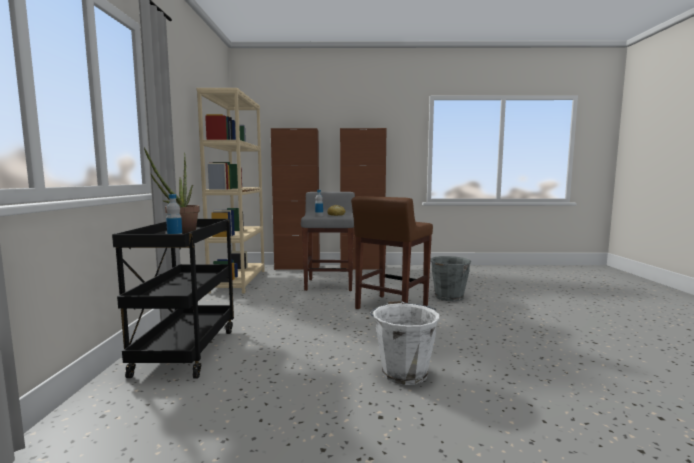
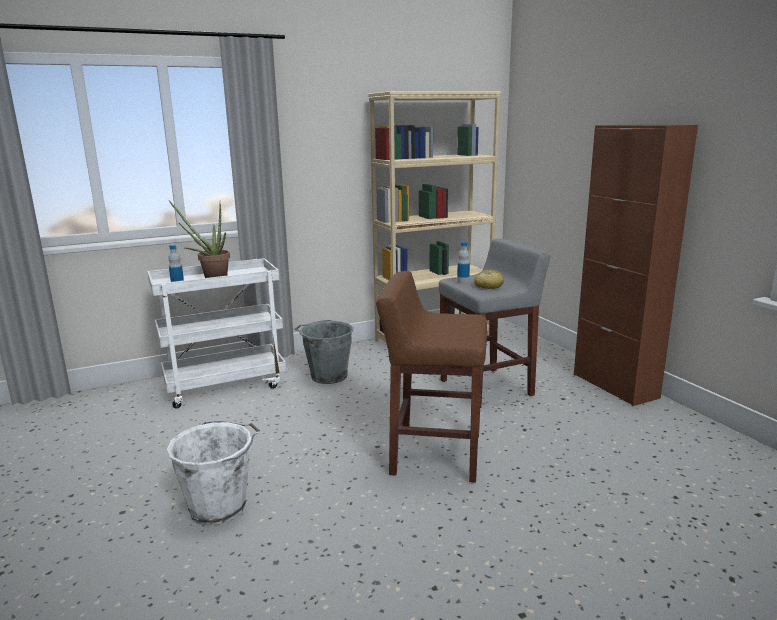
camera: 65 degrees right, 10 degrees up
black cart [112,219,234,379] -> white cart [147,258,286,409]
brown cabinet [271,128,320,270] -> none
grey bucket [430,256,472,301] -> grey bucket moved to [294,320,353,384]

